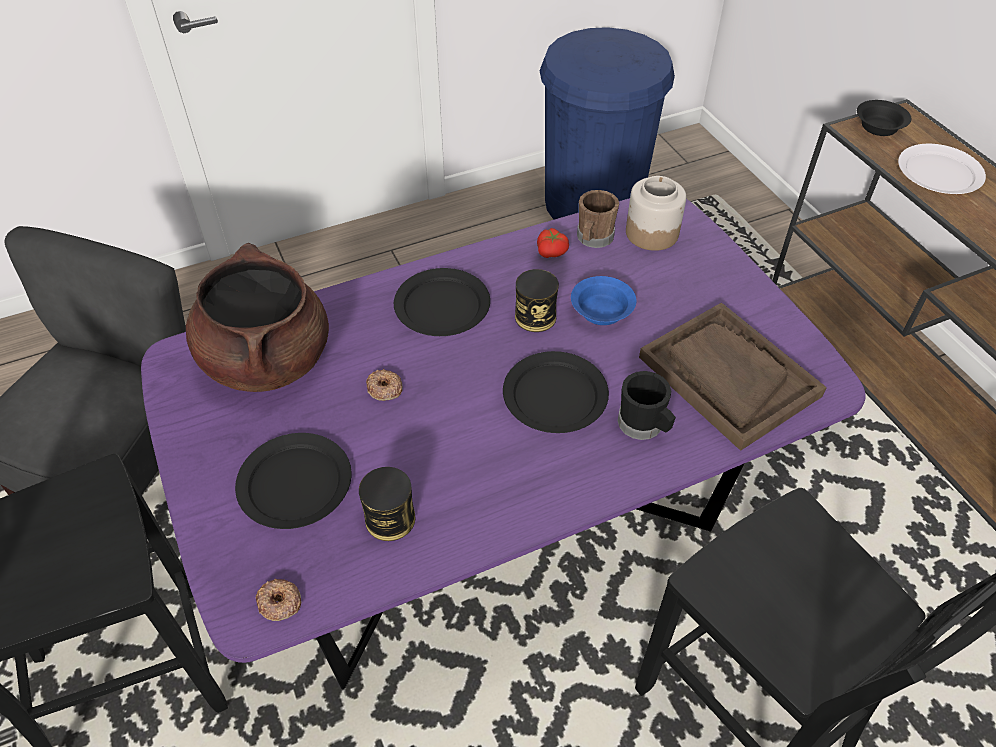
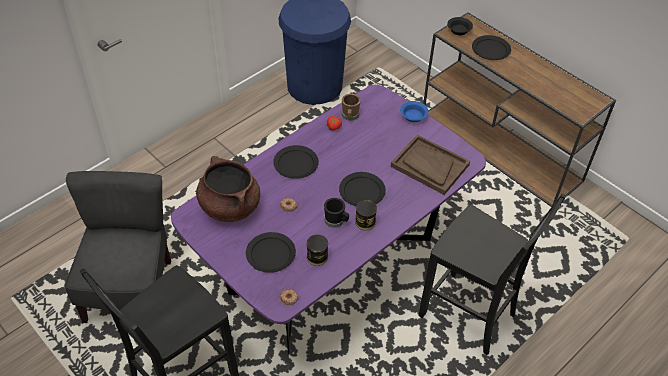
camera: 20 degrees left, 0 degrees up
can [515,269,559,332] -> can moved to [355,200,377,230]
blue bowl [571,276,636,325] -> blue bowl moved to [400,101,429,122]
black mug [618,371,676,440] -> black mug moved to [324,198,349,228]
jar [626,176,686,251] -> none
white plate [898,144,986,194] -> black plate [472,35,511,60]

